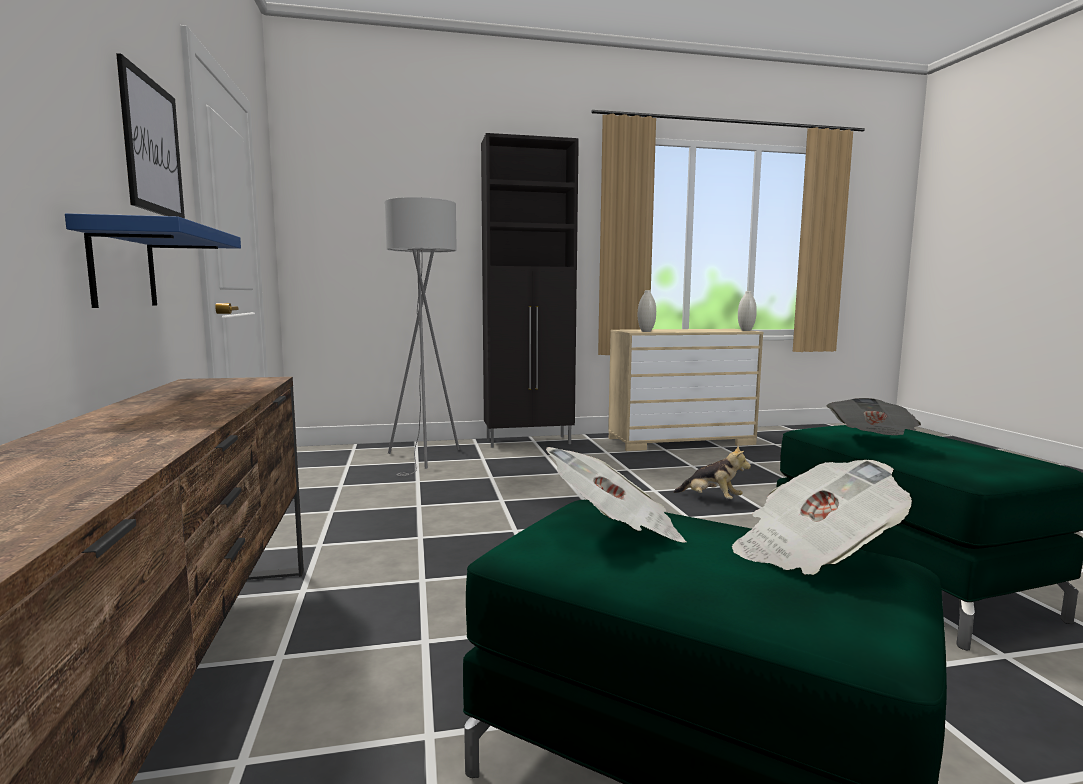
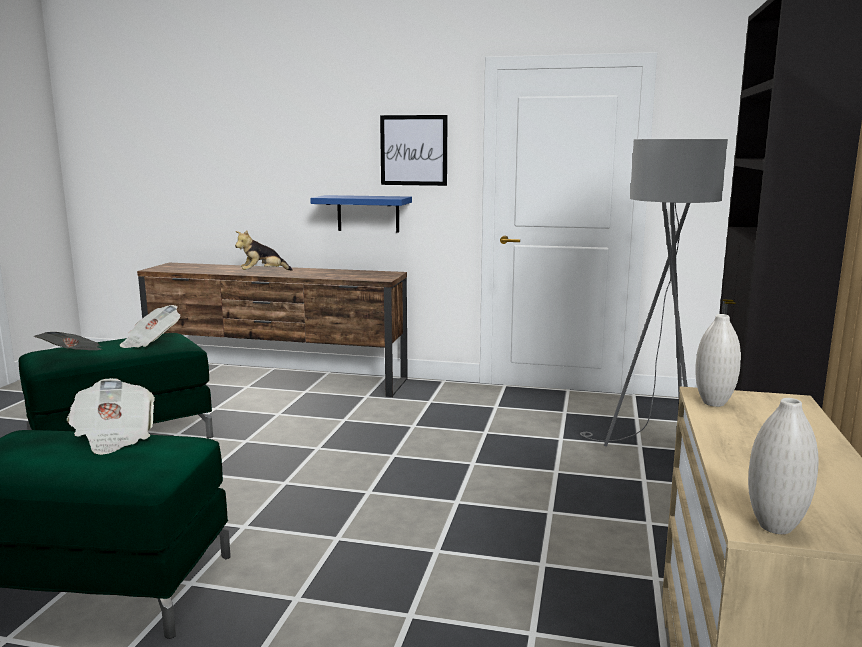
camera: 115 degrees right, 5 degrees up
plush toy [674,446,751,499] -> plush toy moved to [235,231,292,271]

